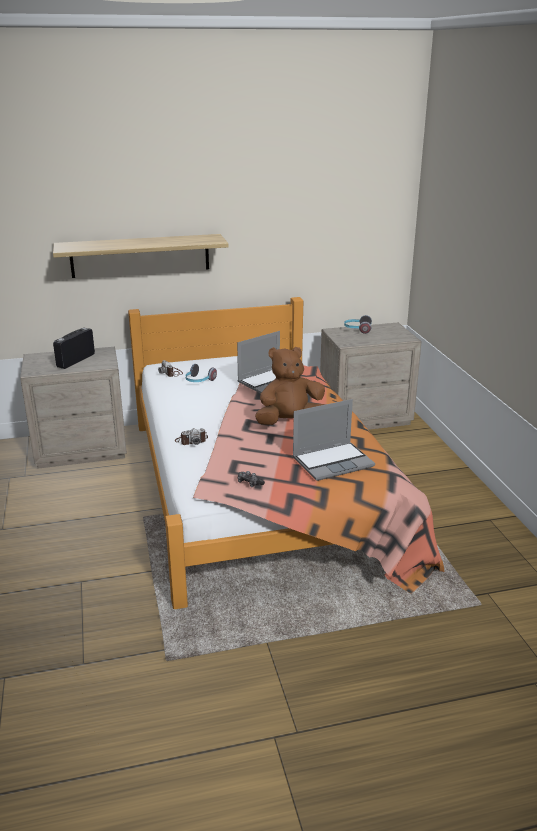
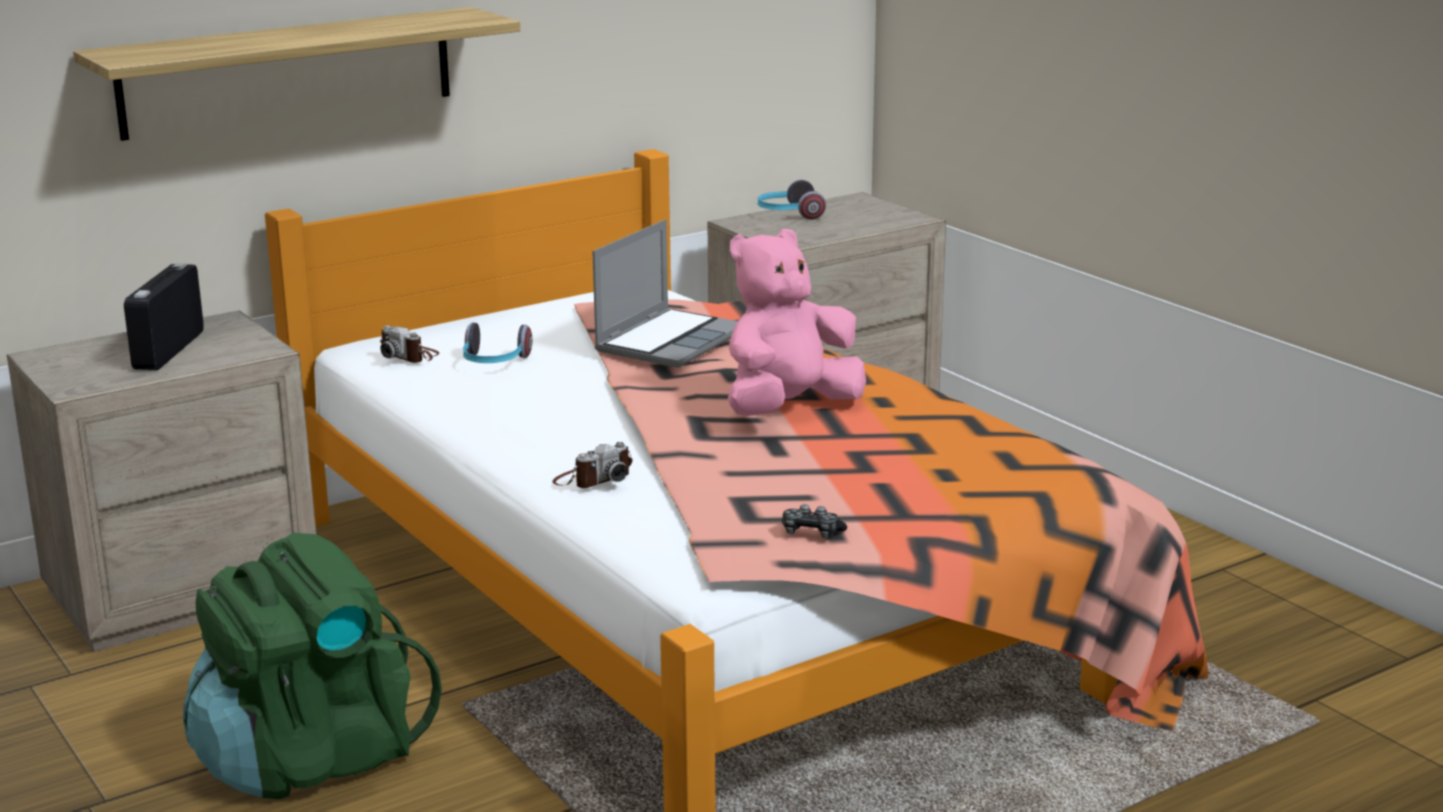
camera: 20 degrees left, 5 degrees down
brown plush toy [255,347,325,425] -> pink plush toy [728,228,866,416]
laptop [293,399,375,481] -> none
none -> green backpack [183,533,442,799]

